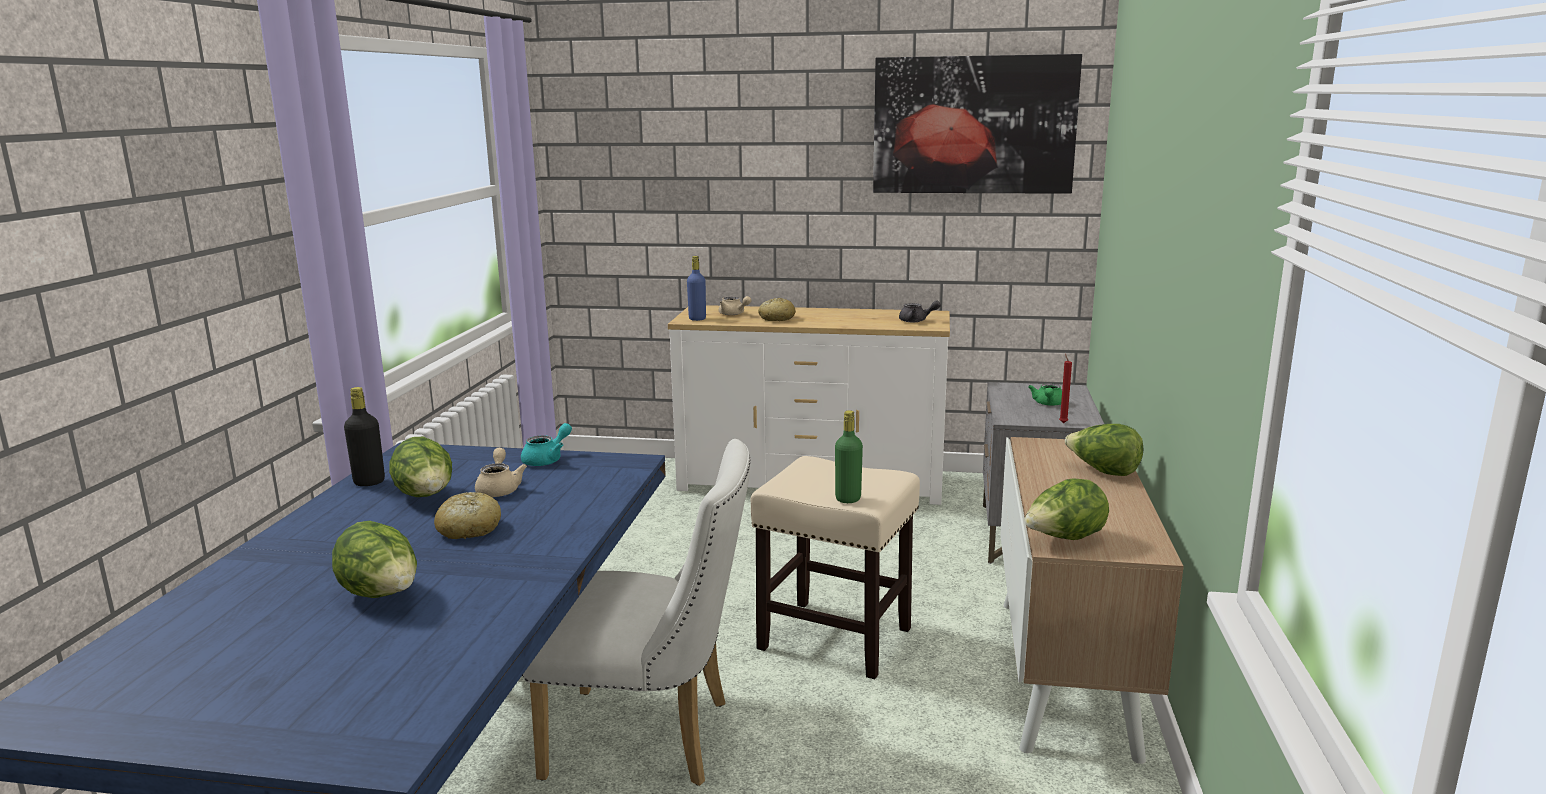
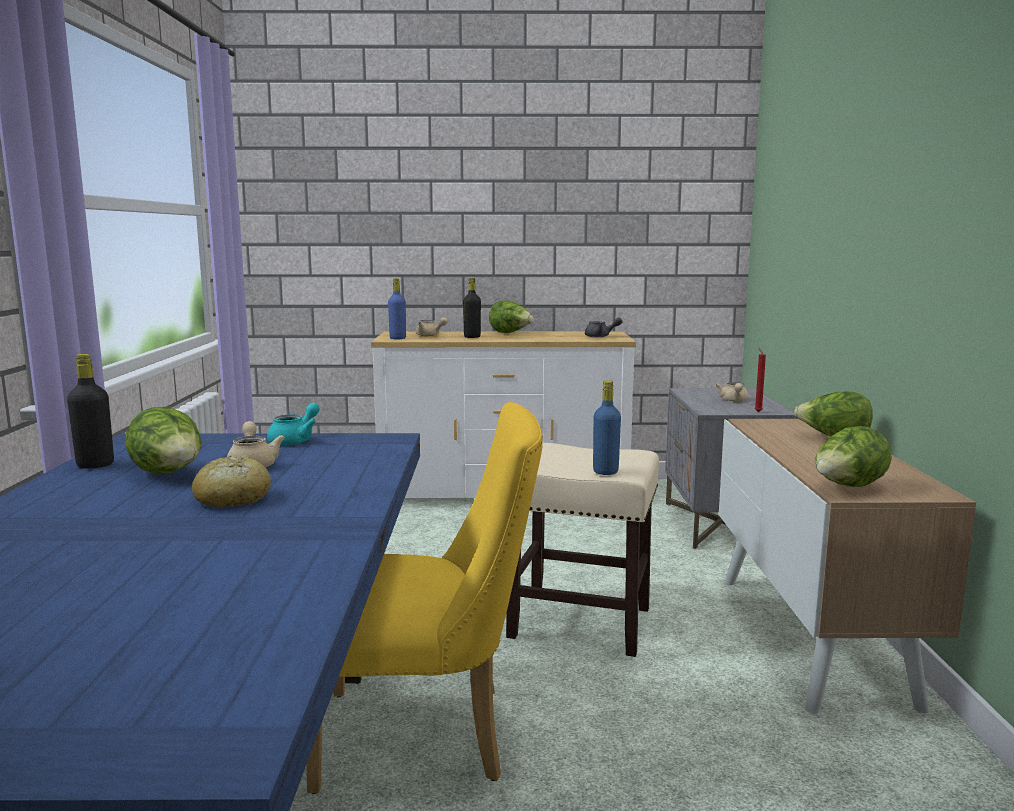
camera: 10 degrees left, 5 degrees down
lettuce [332,521,417,598] -> lettuce moved to [489,300,534,333]
white chair [523,439,750,786] -> yellow chair [306,402,543,794]
bread [758,298,796,321] -> black bottle [463,278,481,338]
green bottle [835,410,863,503] -> blue bottle [593,380,621,475]
picture [873,54,1082,194] -> none
green teapot [1028,383,1062,406] -> beige teapot [716,382,749,401]

